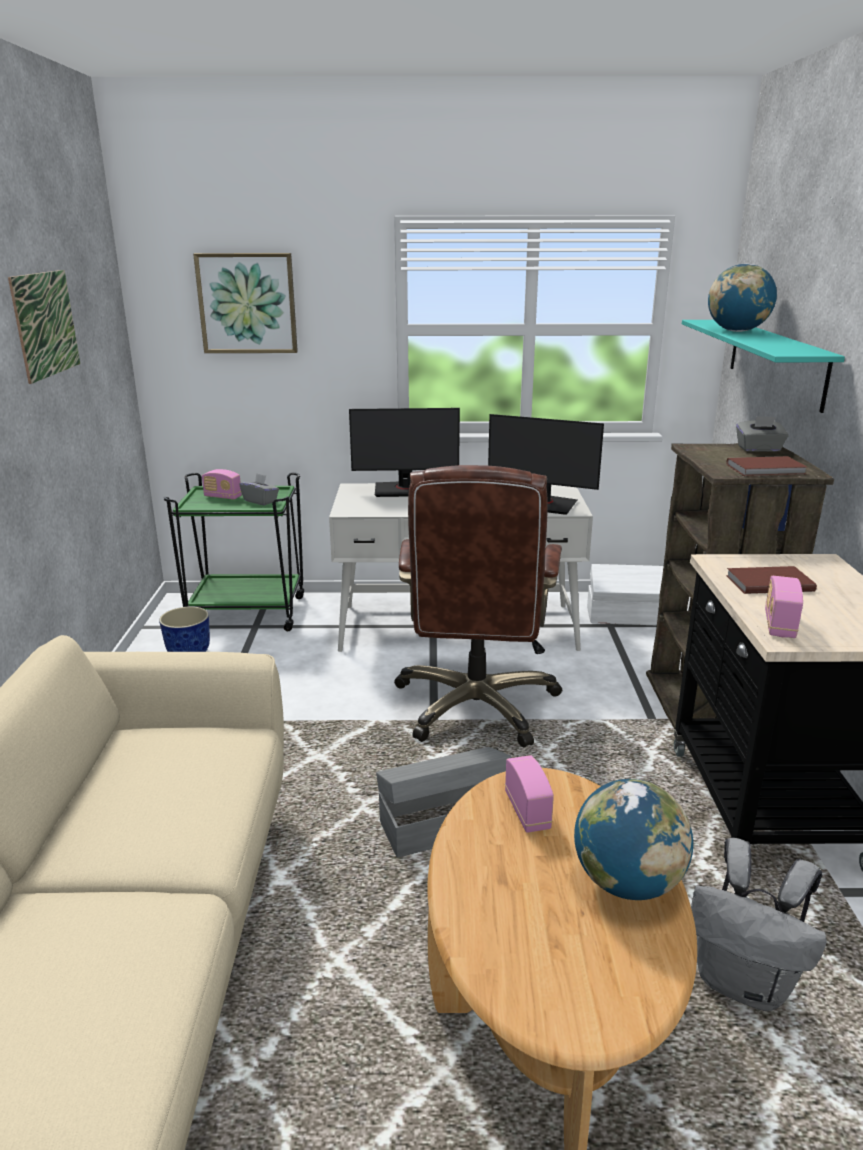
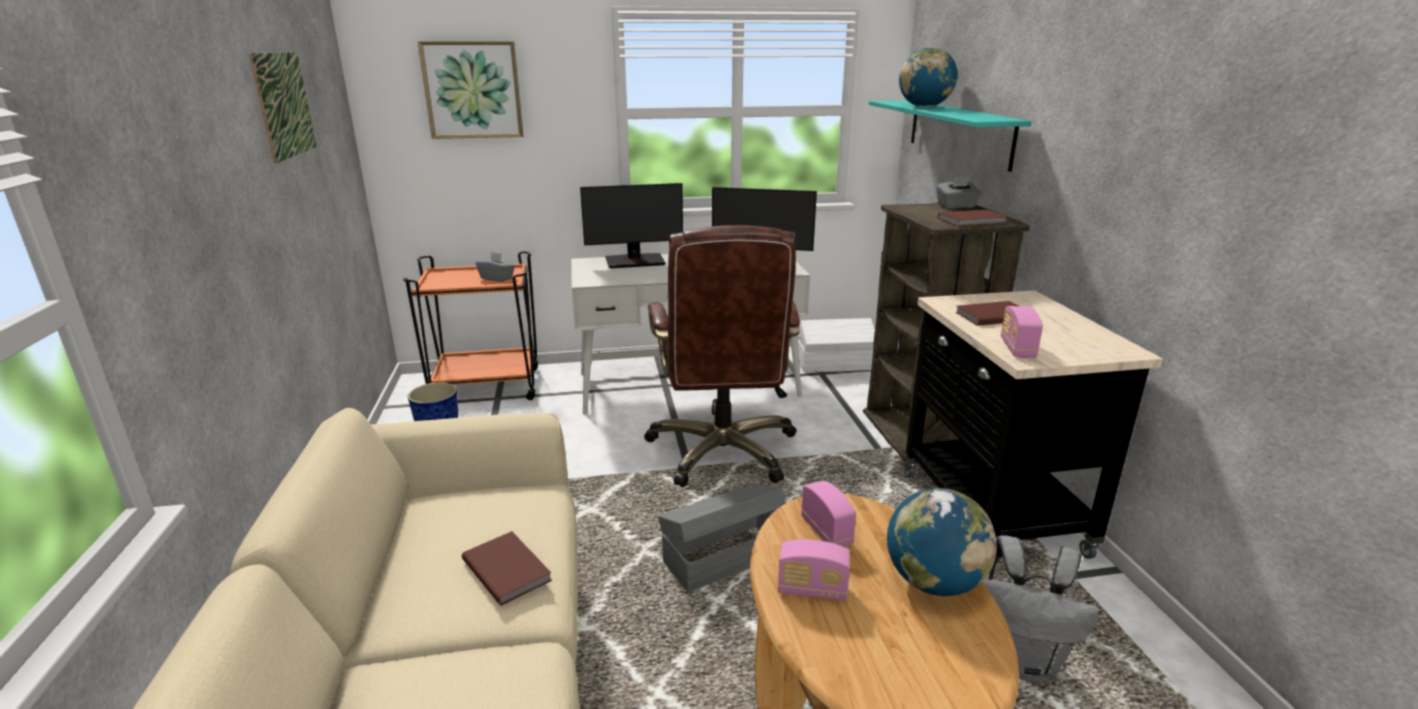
camera: 10 degrees left, 0 degrees up
green cart [164,472,304,631] -> orange cart [403,251,538,400]
radio [202,469,242,500] -> radio moved to [778,539,850,601]
none -> brown book [462,531,552,606]

